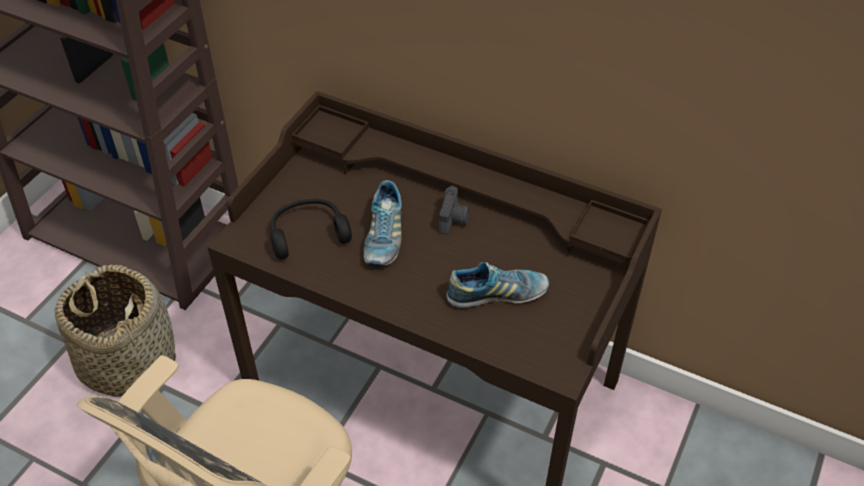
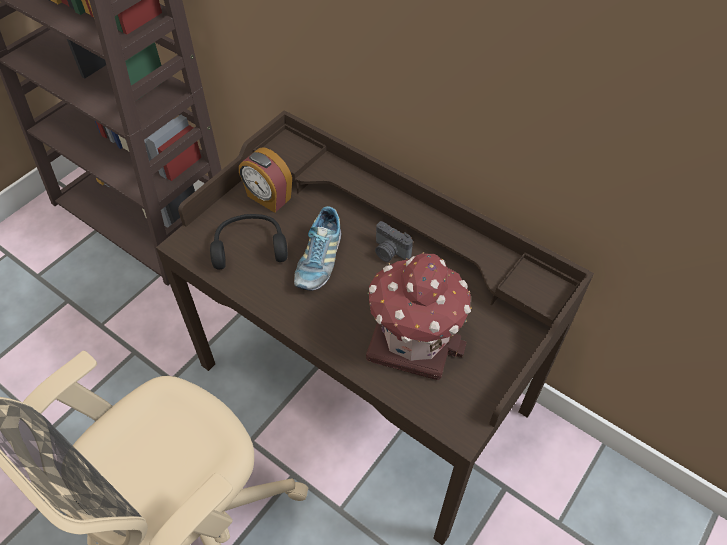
camera: 10 degrees right, 5 degrees up
basket [55,265,176,397] -> none
camera [439,186,470,234] -> camera turned 105 degrees clockwise [375,221,413,262]
shoe [446,262,549,308] -> toy house [366,252,472,380]
none -> alarm clock [239,147,292,213]

